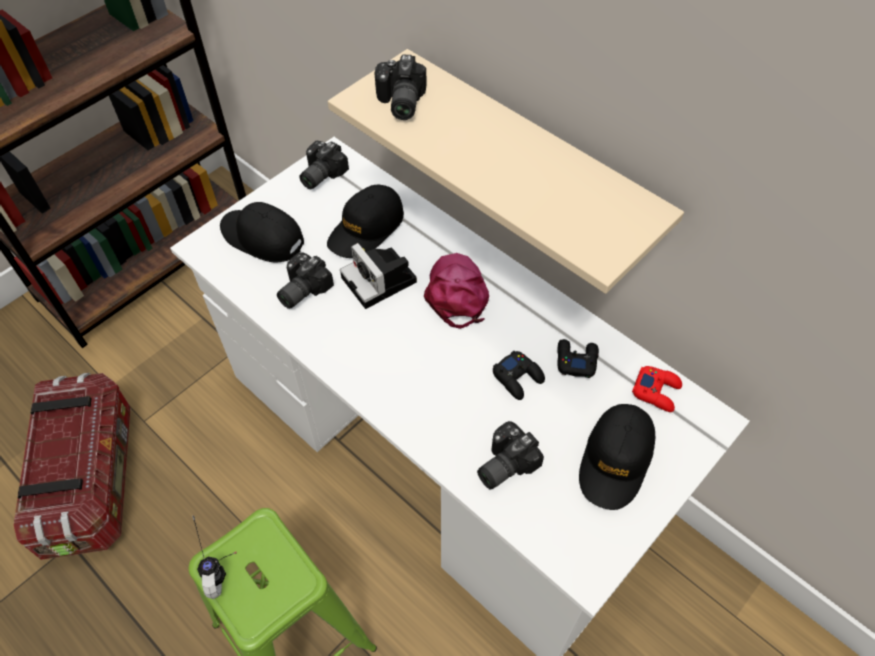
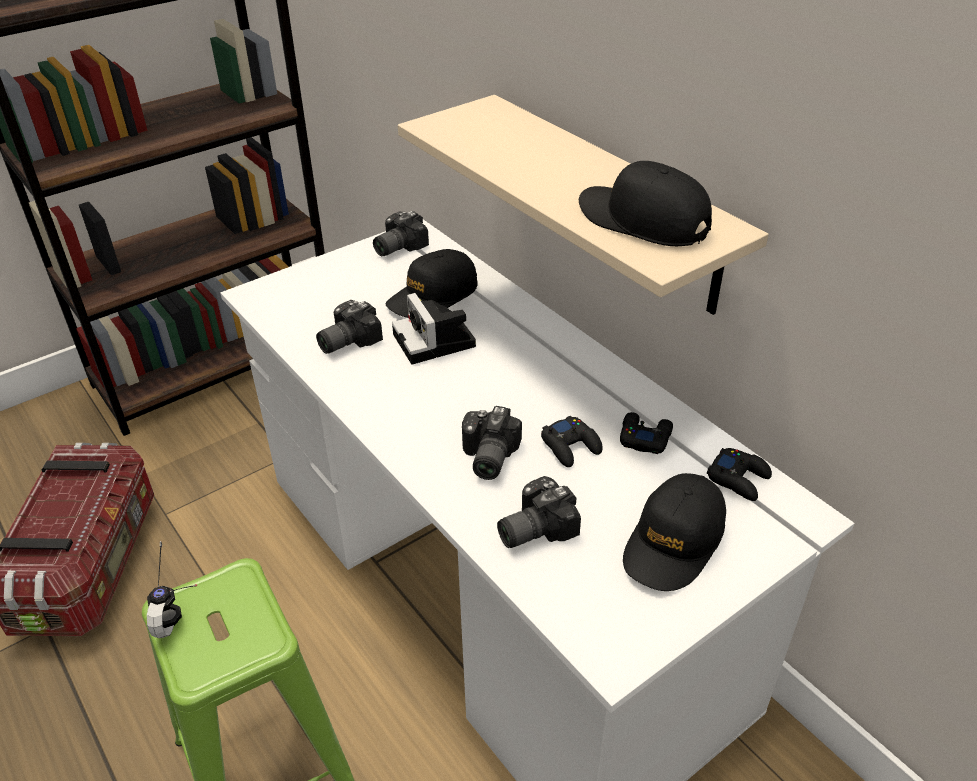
camera: 10 degrees right, 15 degrees down
black cap [220,202,304,263] -> black cap moved to [579,161,712,246]
camera [374,55,427,120] -> camera moved to [462,406,522,480]
pink cap [424,253,489,329] -> none
red game controller [632,366,682,412] -> black game controller [707,448,772,501]

